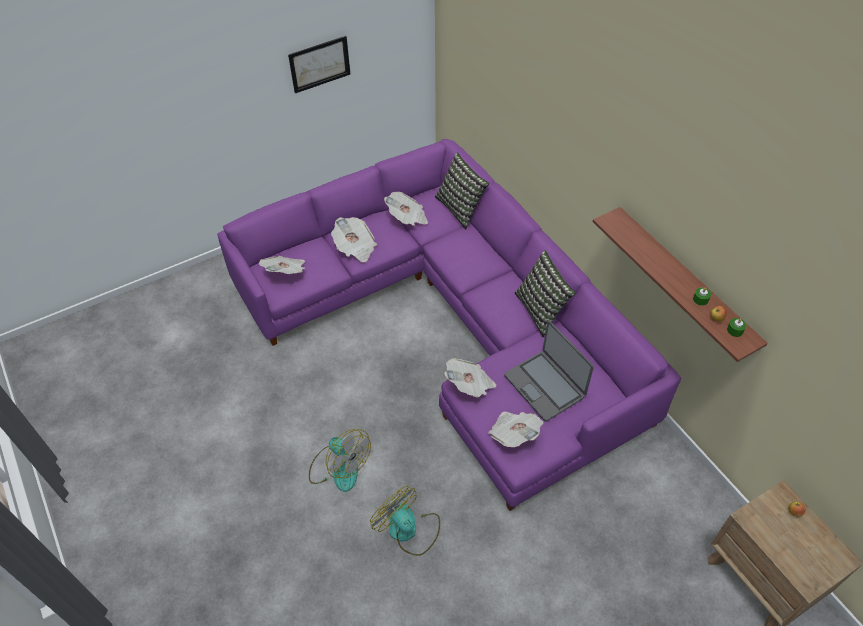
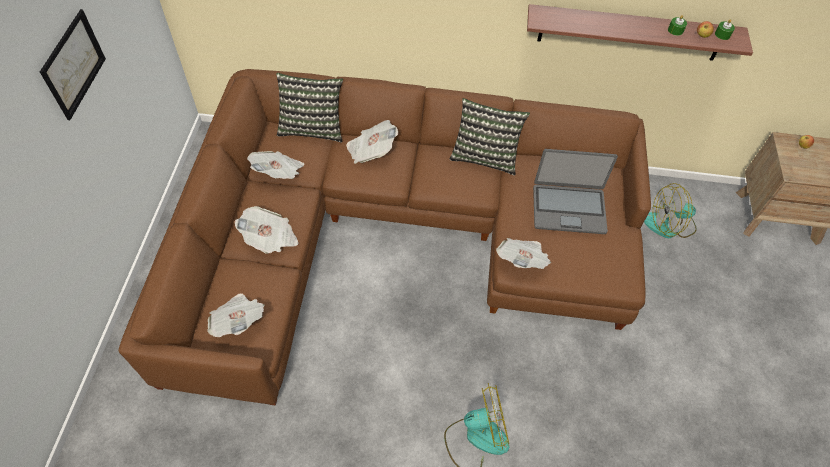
camera: 55 degrees left, 5 degrees up
purple sofa [217,139,681,511] -> brown sofa [118,69,651,406]
fan [370,486,440,556] -> fan moved to [644,183,697,239]
newspaper [488,411,543,447] -> newspaper moved to [346,120,398,164]

